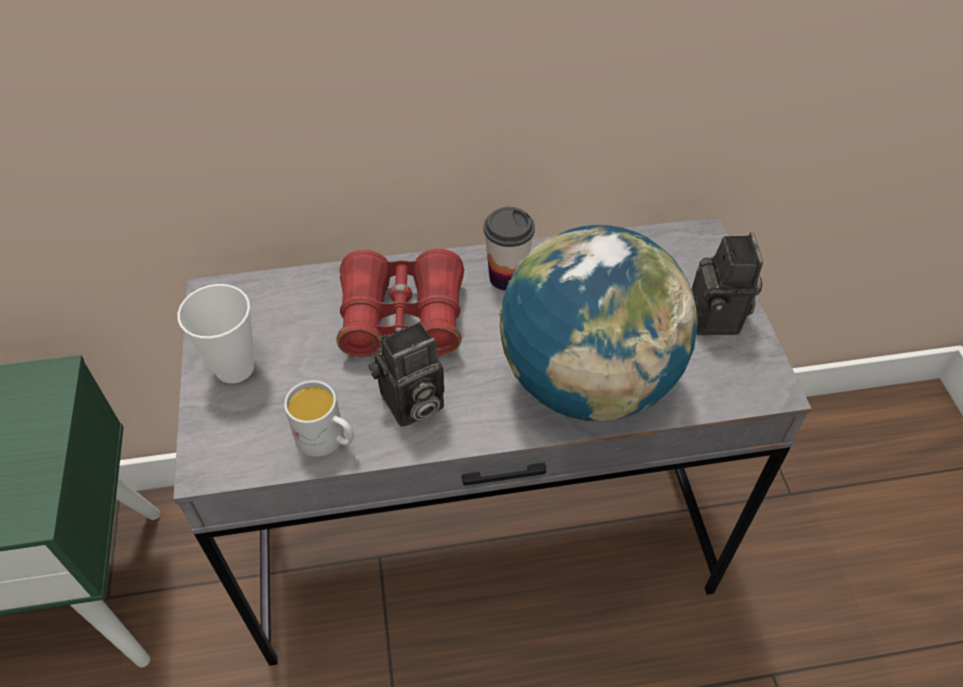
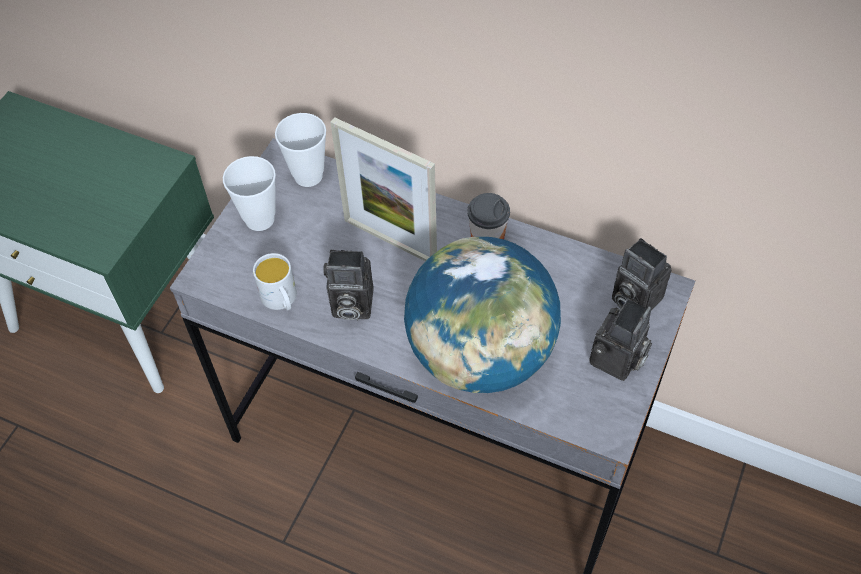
camera: 35 degrees right, 5 degrees up
red binoculars [336,249,464,357] -> picture frame [330,117,437,261]
none -> cup [275,113,326,187]
none -> camera [612,238,671,311]

